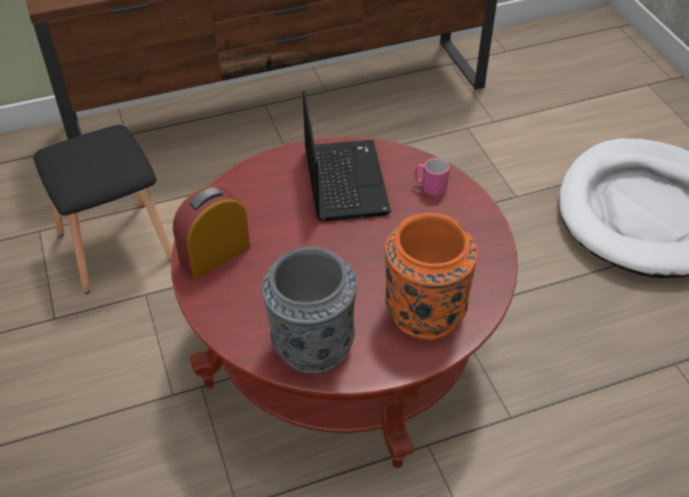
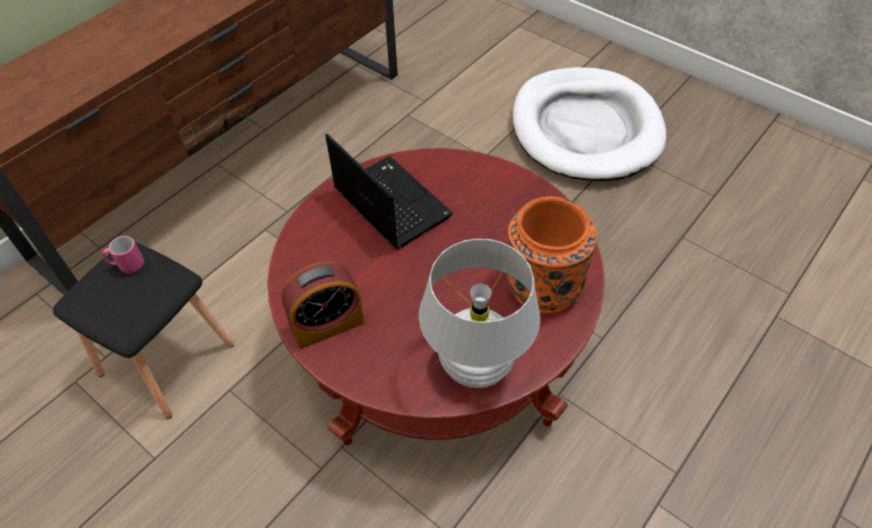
camera: 30 degrees left, 5 degrees up
alarm clock [173,185,250,279] -> alarm clock turned 135 degrees counterclockwise [281,262,365,349]
grey vase [262,246,357,374] -> white table lamp [419,239,540,388]
pink mug [414,158,449,196] -> pink mug moved to [102,236,144,273]

